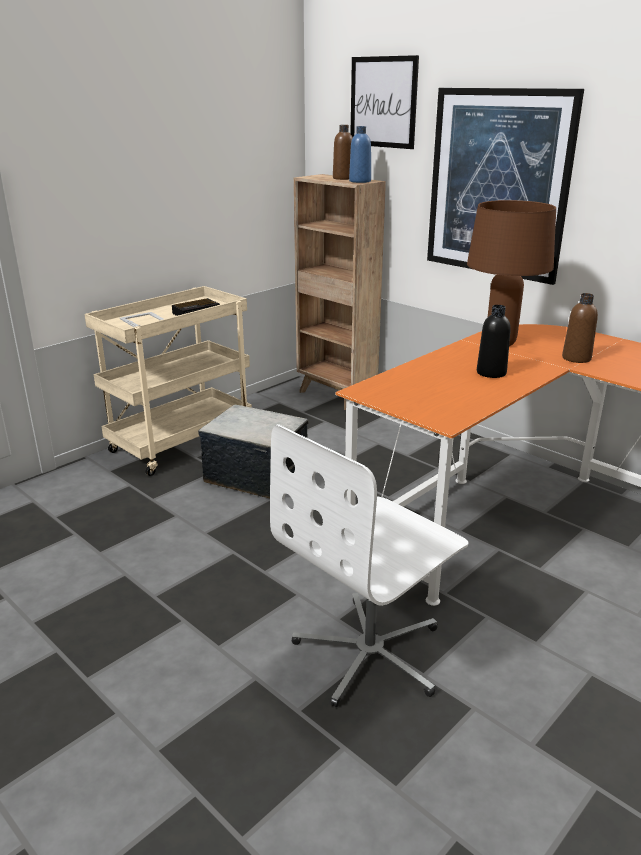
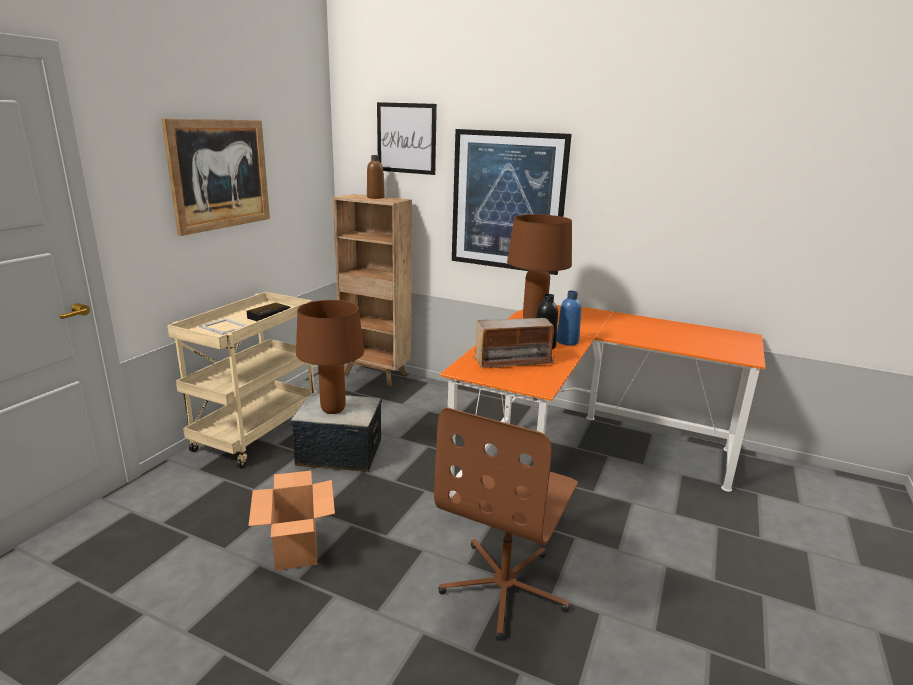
camera: 20 degrees left, 5 degrees down
white office chair [270,424,469,707] -> brown office chair [434,407,578,640]
blue bottle [349,126,371,183] -> blue bottle moved to [557,291,581,345]
brown bottle [562,293,598,363] -> none
none -> picture [161,119,270,236]
none -> cardboard box [248,471,335,571]
none -> brown table lamp [296,300,364,414]
none -> radio [475,318,555,368]

